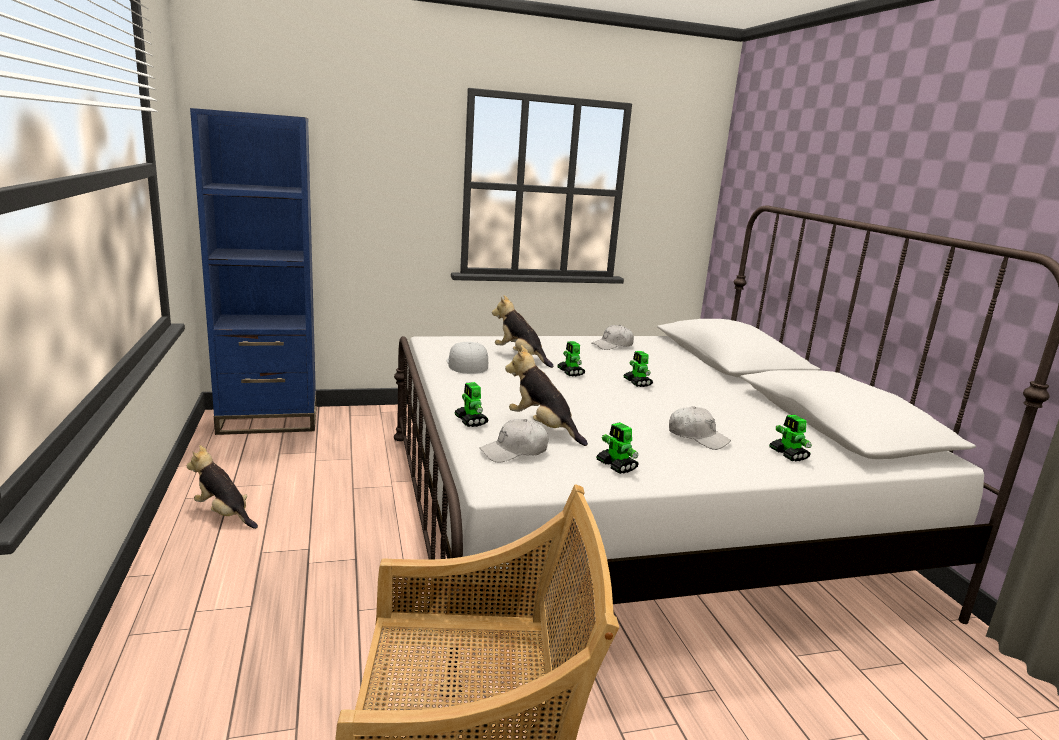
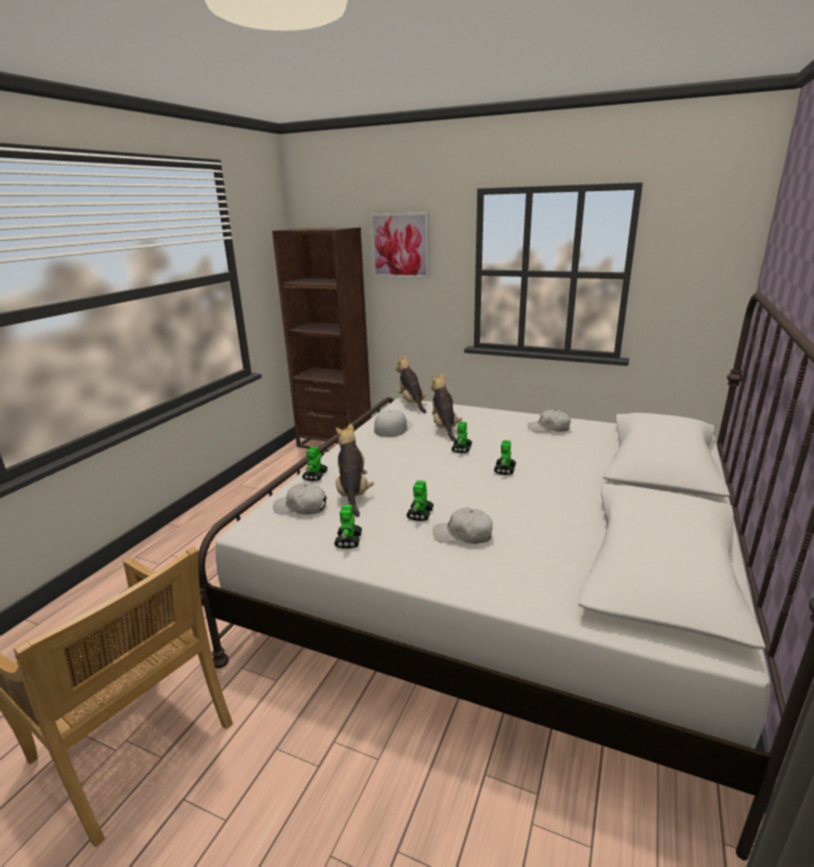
camera: 40 degrees right, 5 degrees up
plush toy [186,445,258,529] -> plush toy moved to [396,355,427,413]
blue bookcase [190,108,317,435] -> brown bookcase [272,227,371,452]
white cap [669,406,731,450] -> white cap turned 120 degrees clockwise [433,507,493,544]
toy robot [769,415,812,461] -> toy robot moved to [406,480,434,521]
none -> picture [370,212,430,279]

